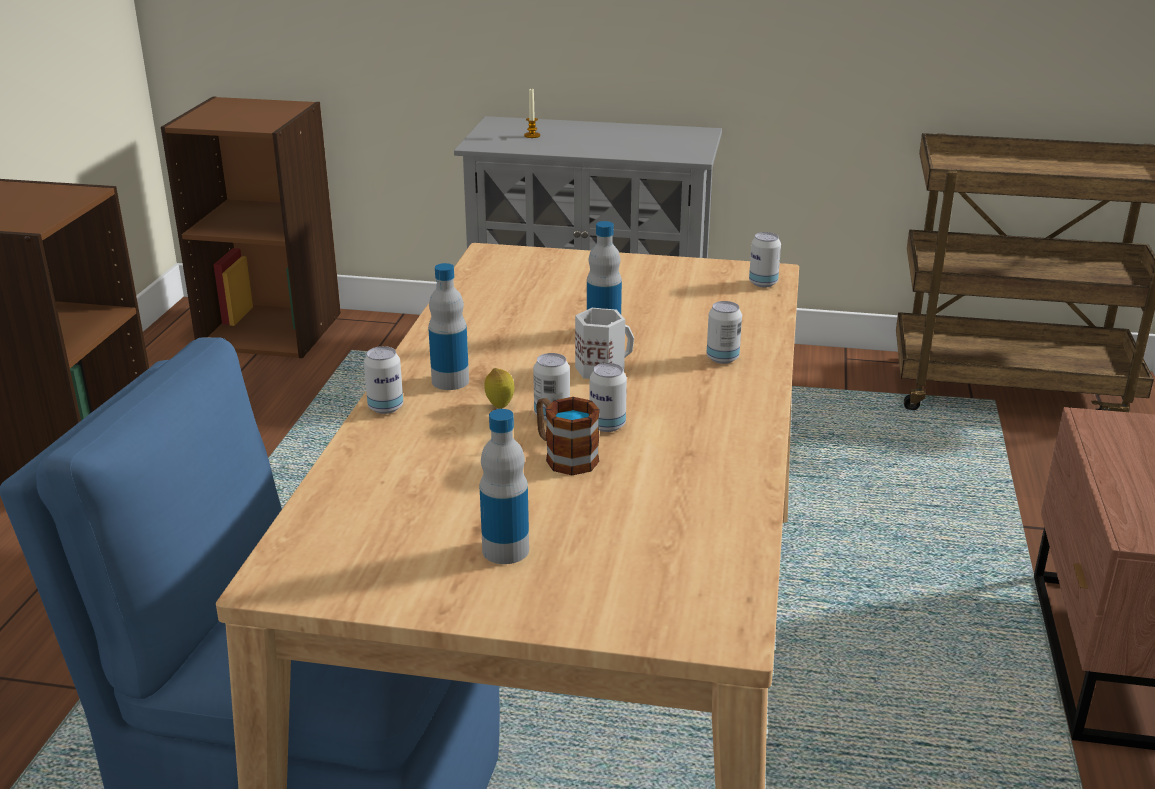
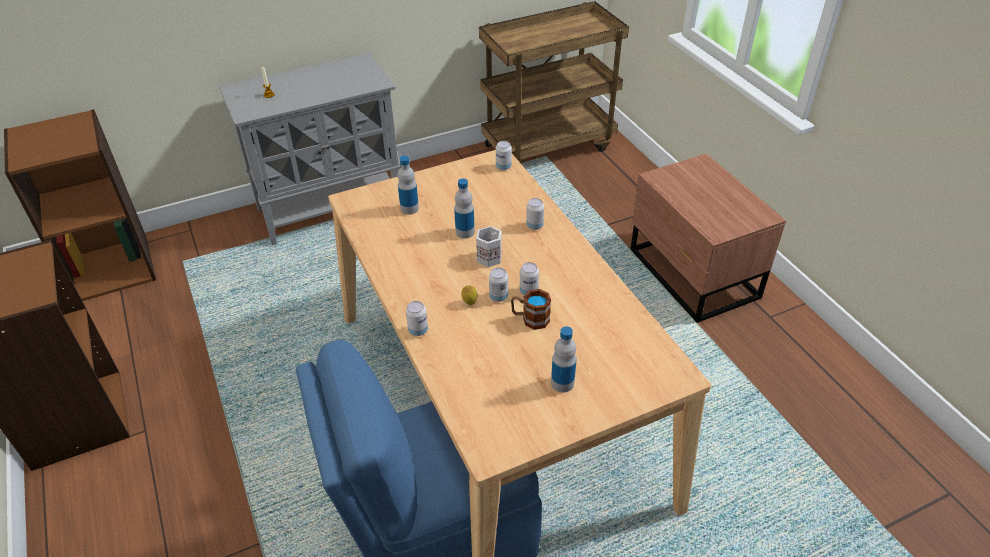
camera: 35 degrees left, 15 degrees up
bottle [428,263,469,390] -> bottle moved to [398,156,419,215]

